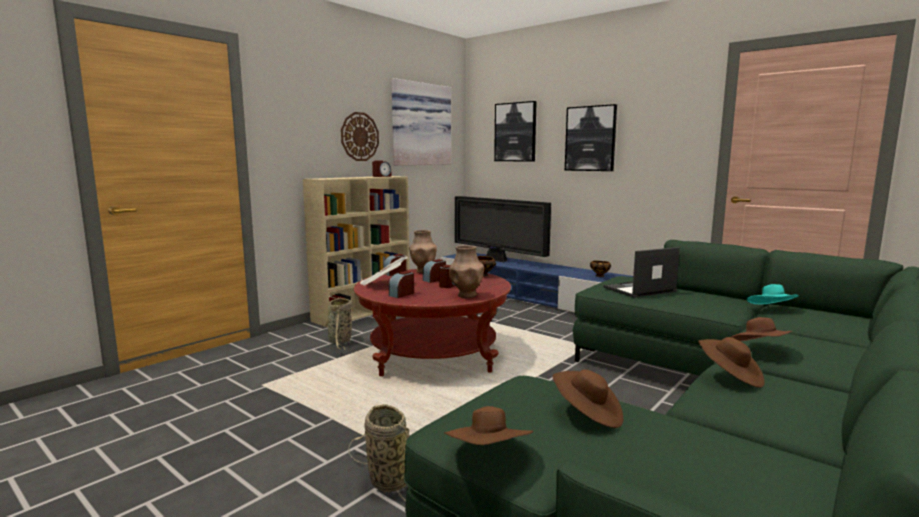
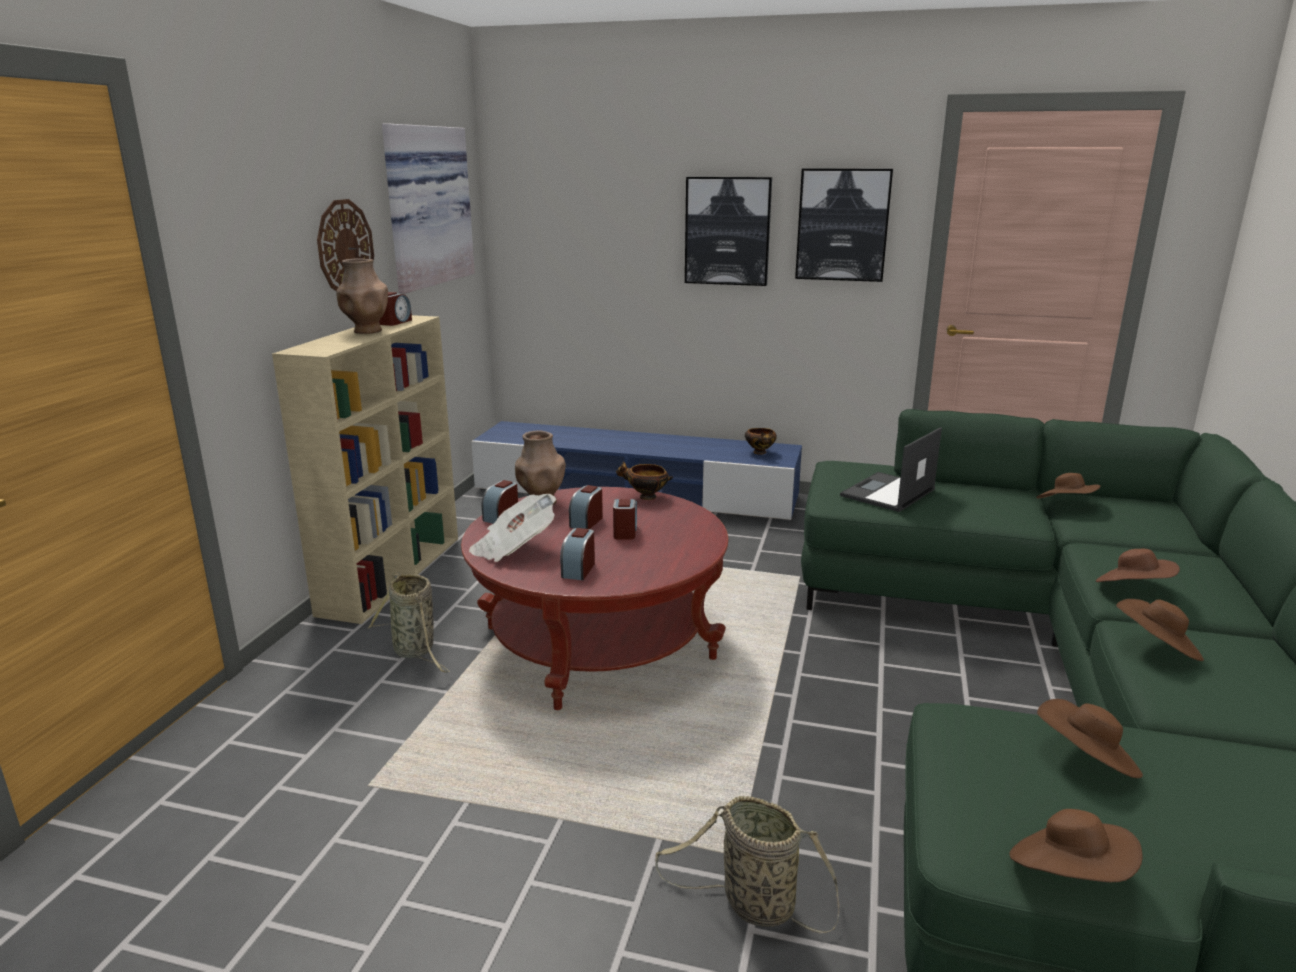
camera: 25 degrees left, 10 degrees up
brown vase [449,245,484,298] -> brown vase moved to [336,259,388,334]
television [455,196,551,262] -> none
picture [494,101,537,161] -> picture moved to [795,168,893,282]
turquoise hat [747,284,799,304] -> brown hat [1036,473,1101,498]

